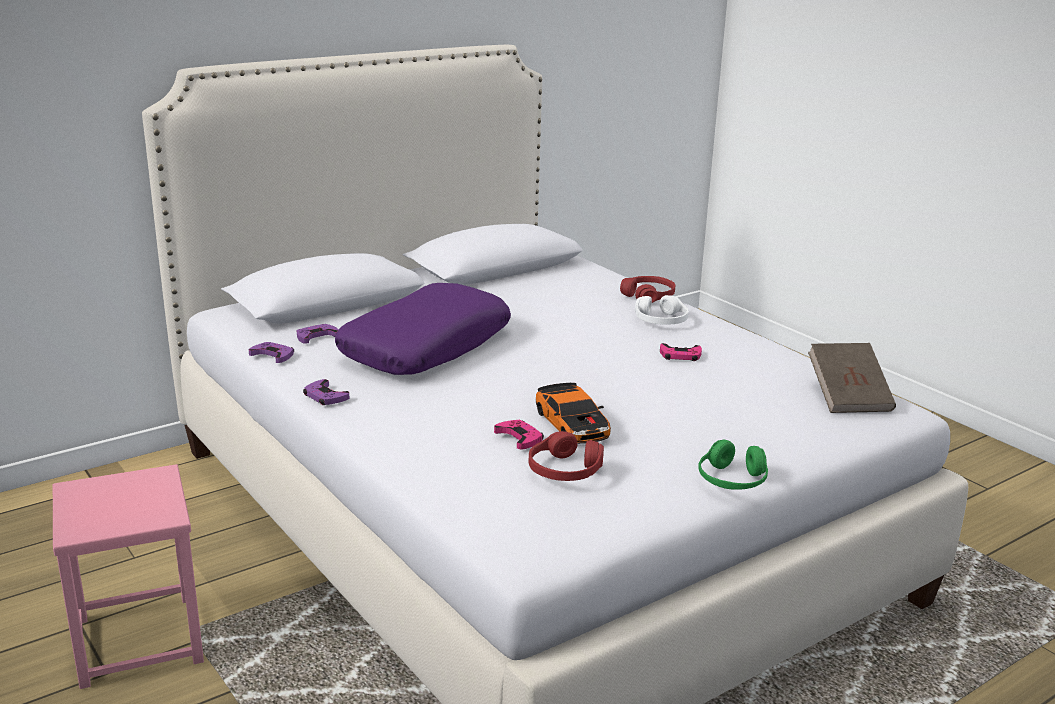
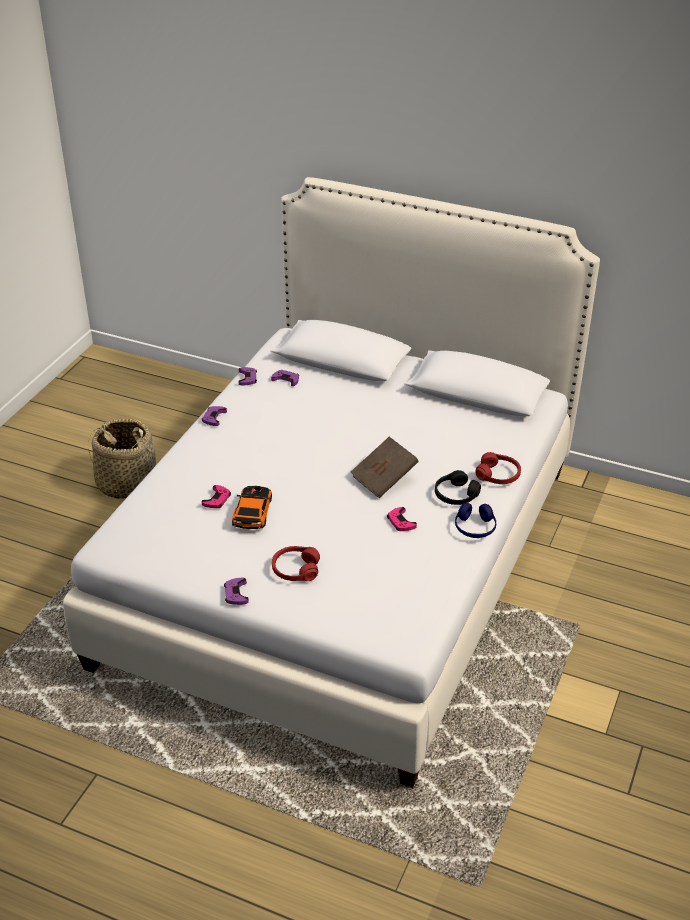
camera: 60 degrees right, 15 degrees up
pink stool [53,464,204,689] -> basket [88,419,156,499]
purple pillow [335,283,511,375] -> none
red headphones [529,431,604,481] -> red headphones moved to [272,546,320,581]
toy car [536,383,611,444] -> toy car turned 150 degrees clockwise [232,486,272,529]
white headphones [635,295,689,325] -> black headphones [435,470,481,505]
green headphones [698,440,768,490] -> purple game controller [224,578,249,605]
brown book [808,343,896,413] -> brown book moved to [351,437,419,498]
none -> blue headphones [455,503,496,538]

